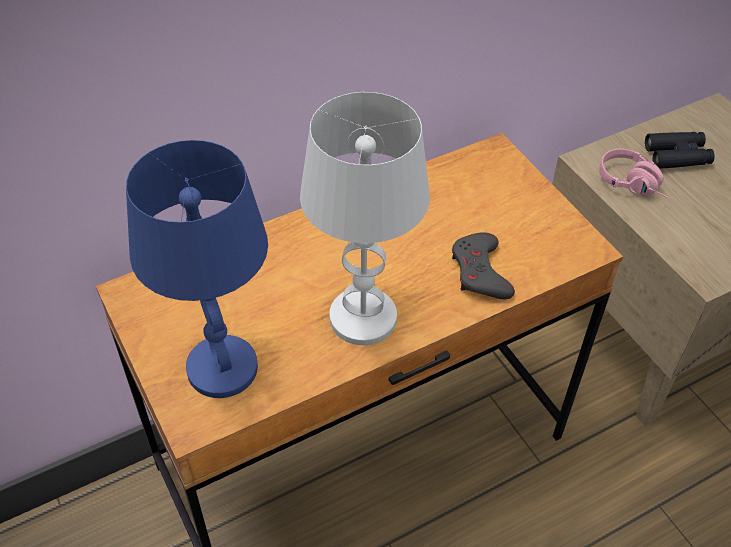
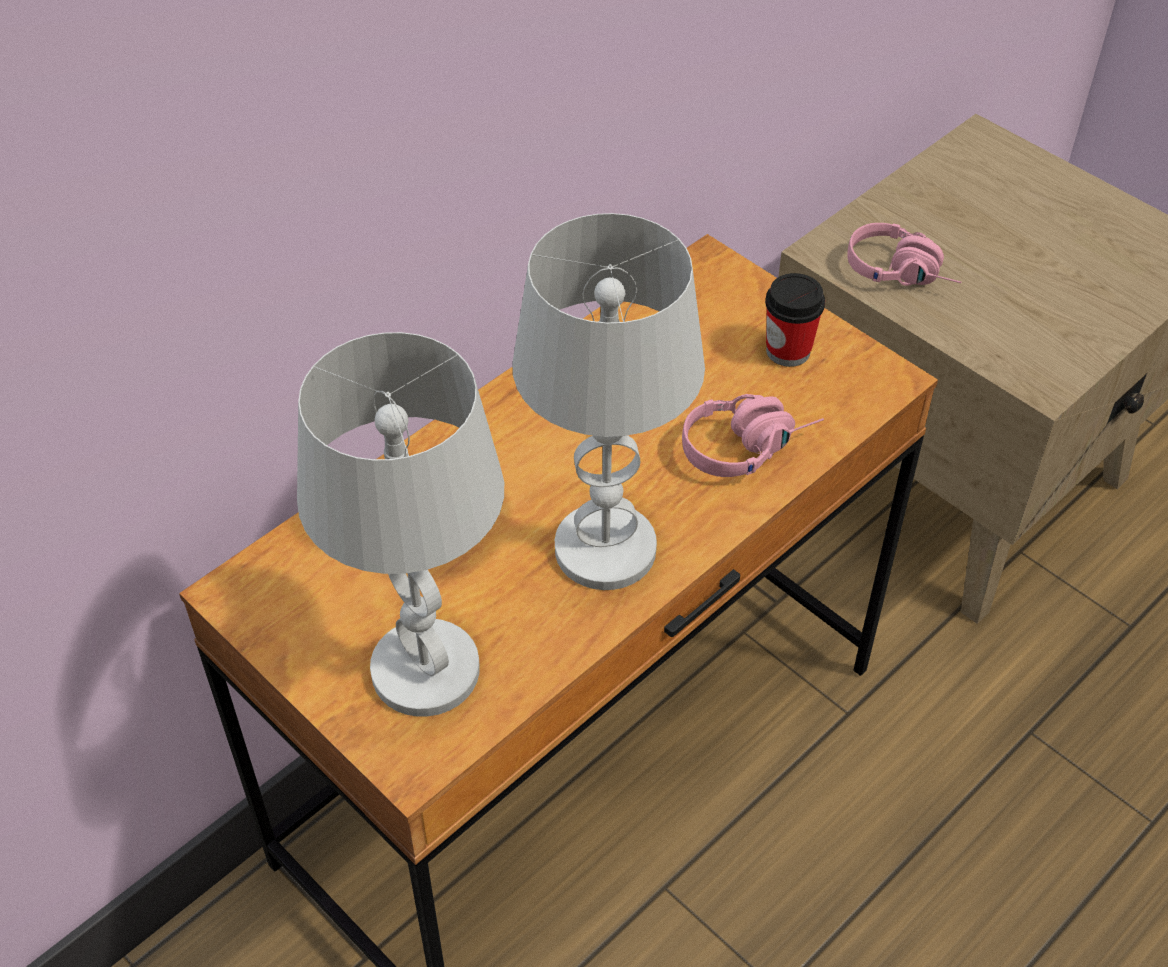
camera: 15 degrees left, 0 degrees up
blue table lamp [126,140,268,398] -> white table lamp [297,332,504,717]
grey game controller [452,233,515,300] -> pink headphones [682,394,824,477]
black binoculars [645,132,715,169] -> none
none -> cup [765,273,825,367]

